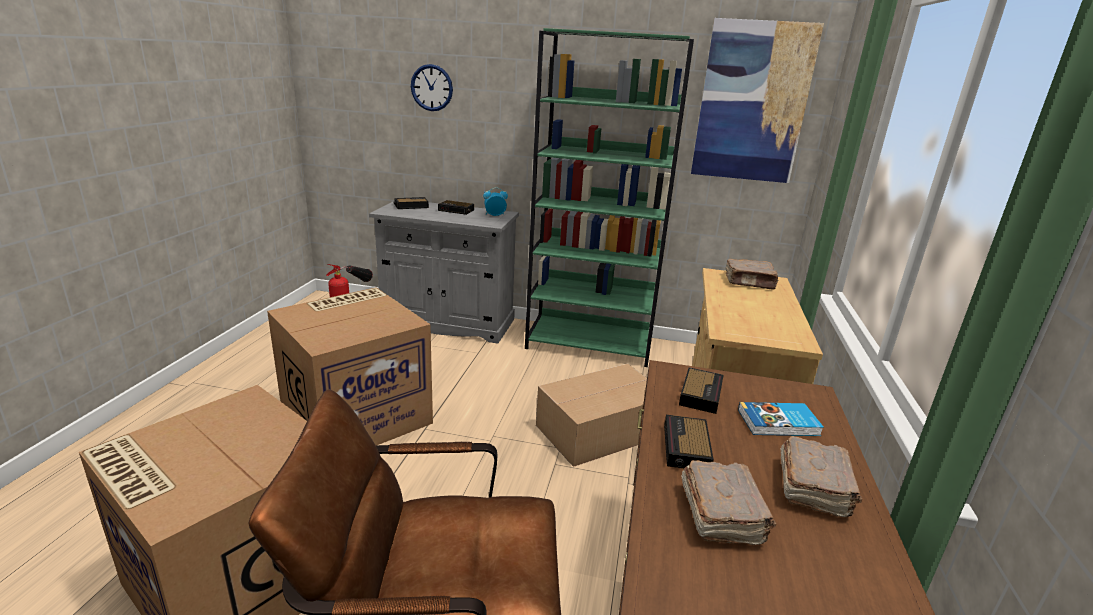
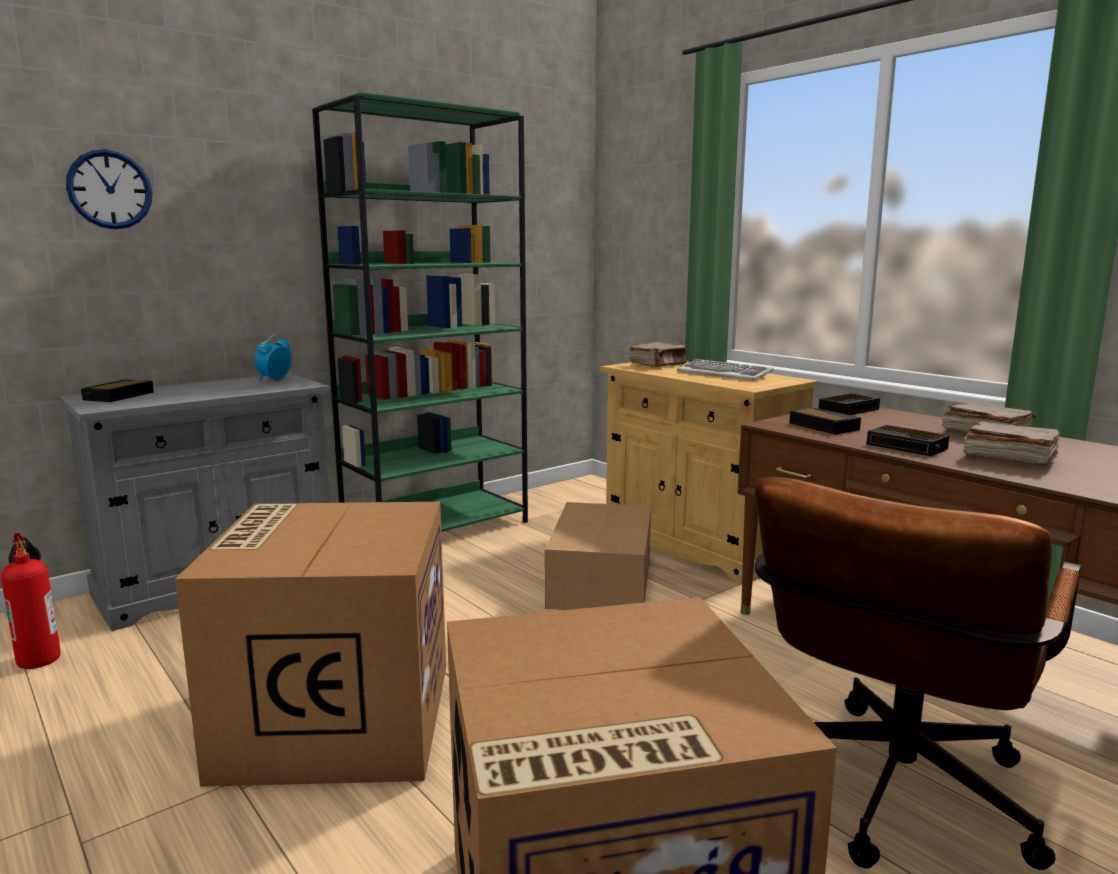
camera: 50 degrees left, 10 degrees down
alarm clock [438,200,474,215] -> alarm clock moved to [819,394,880,415]
picture [691,18,824,183] -> none
book [738,402,824,436] -> none
none -> keyboard [677,359,773,380]

